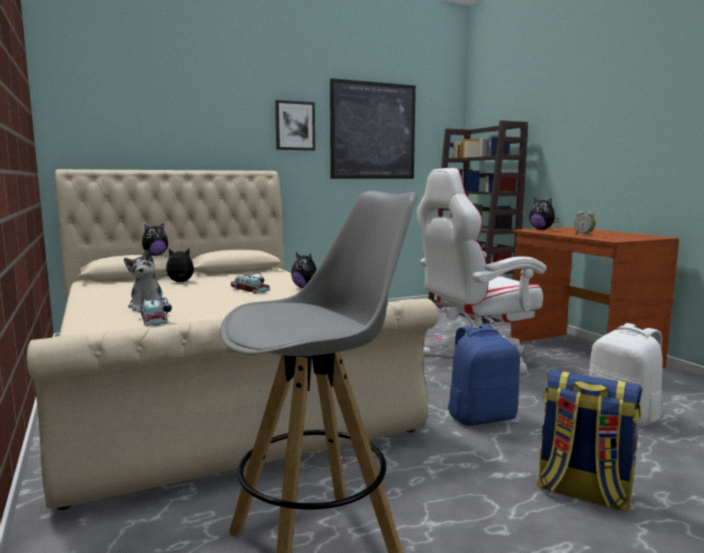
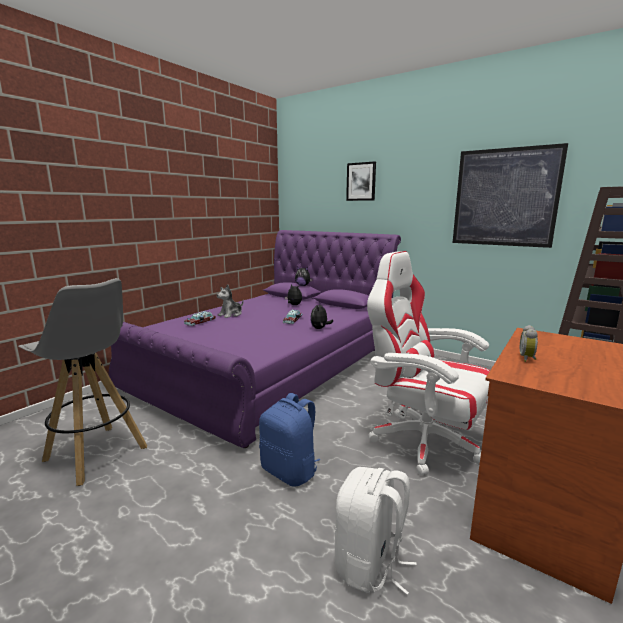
camera: 60 degrees right, 5 degrees up
beige bed [27,169,439,510] -> purple bed [109,230,401,448]
picture [275,100,315,151] -> picture moved to [346,161,376,201]
plush toy [529,198,559,230] -> none
backpack [537,370,642,512] -> none

